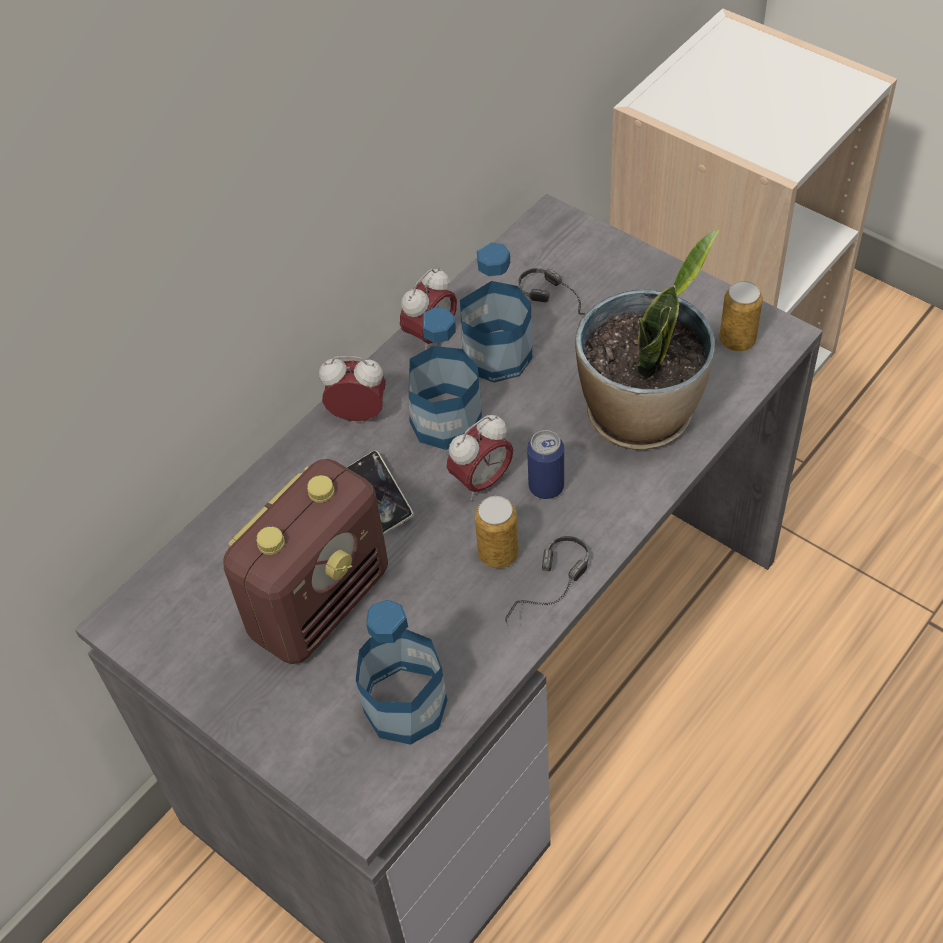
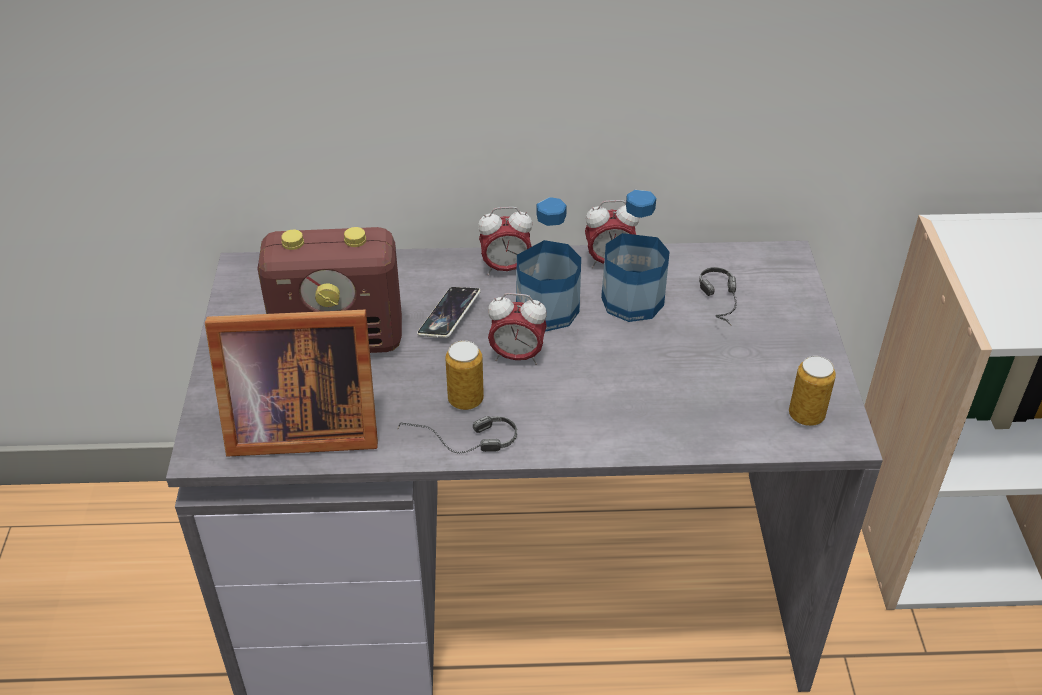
camera: 45 degrees right, 10 degrees down
alarm clock [319,356,386,421] -> alarm clock turned 120 degrees clockwise [478,207,532,275]
bottle [356,600,447,745] -> picture frame [205,310,378,457]
can [527,430,564,499] -> none
potted plant [575,230,719,450] -> none

